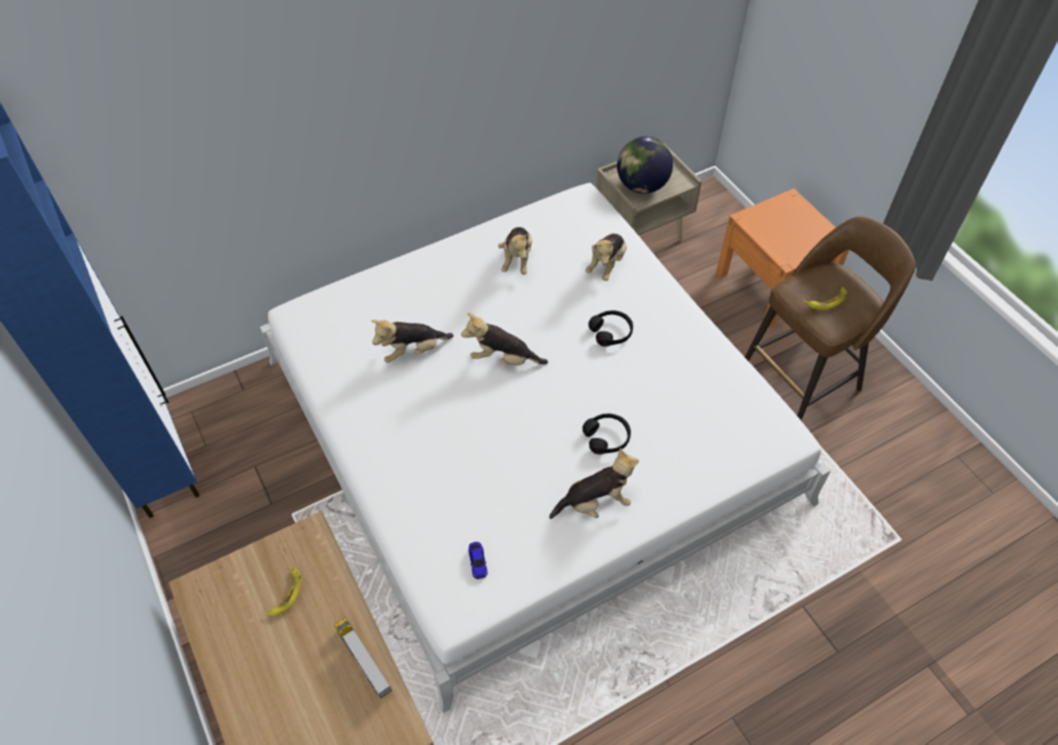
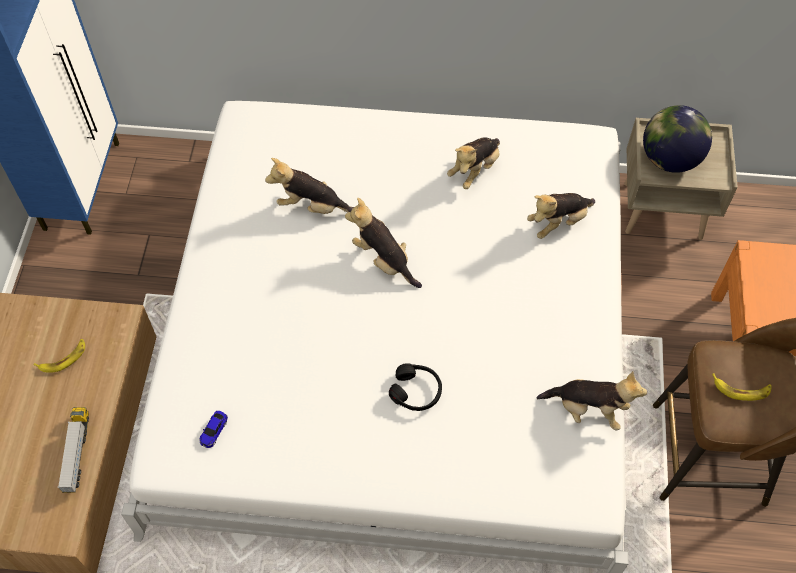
camera: 35 degrees right, 5 degrees up
plush toy [549,448,639,519] -> plush toy moved to [537,371,647,430]
black headphones [588,310,633,347] -> none

